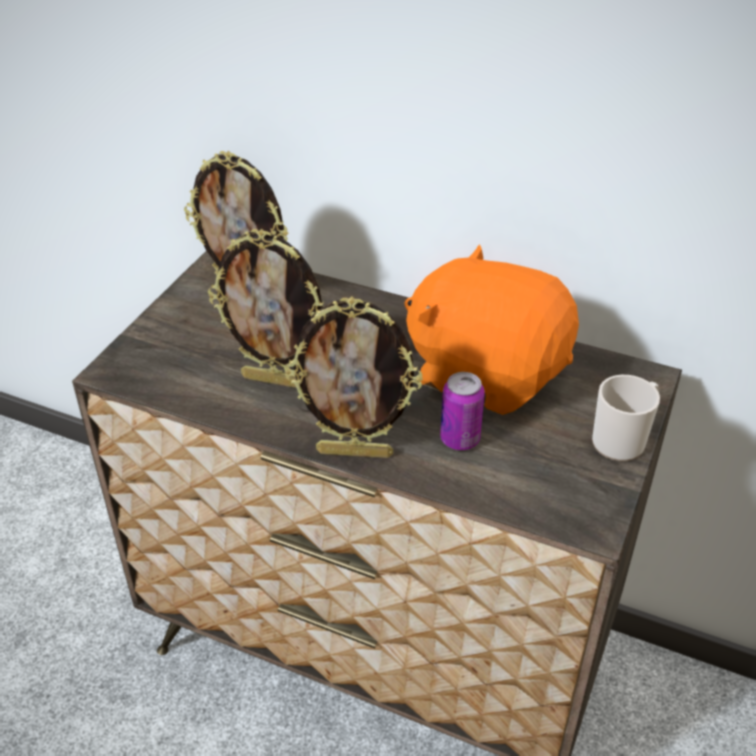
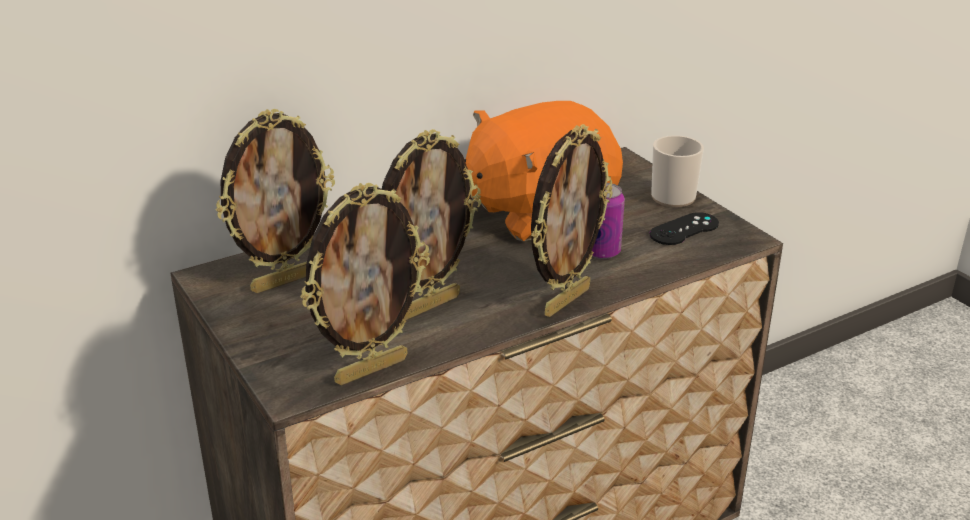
camera: 55 degrees left, 10 degrees down
none -> picture frame [300,183,430,385]
none -> black game controller [649,212,719,245]

